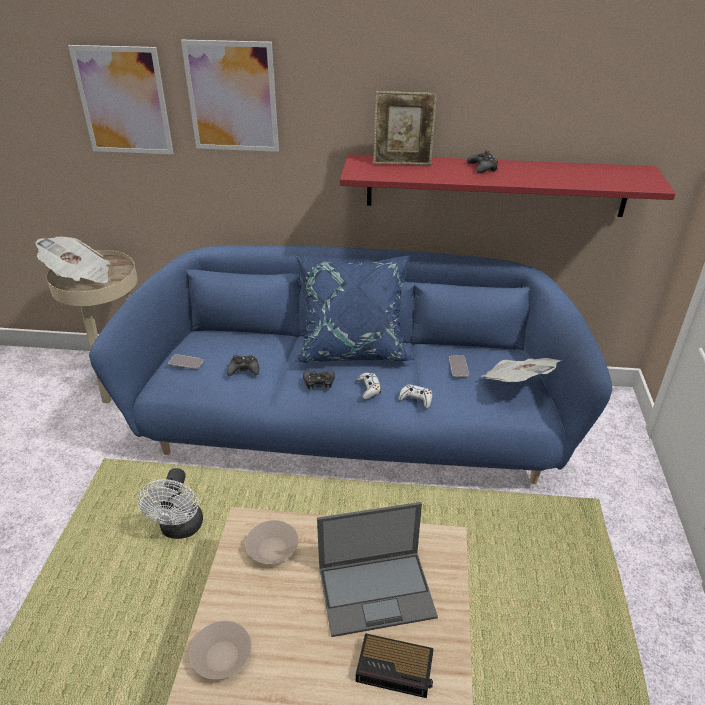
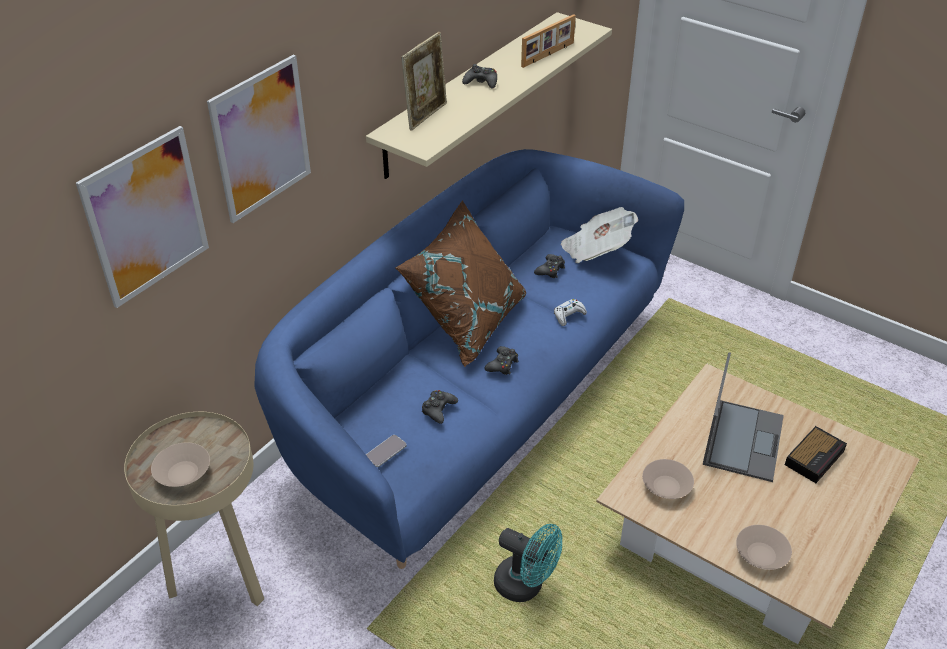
camera: 60 degrees left, 5 degrees up
newspaper [35,237,110,283] -> beige bowl [151,443,210,487]
white fan [138,468,203,539] -> turquoise fan [494,524,562,602]
blue pillow [293,256,414,363] -> brown pillow [396,200,526,367]
red shelf [340,154,676,217] -> beige shelf [366,12,612,179]
white game controller [356,373,381,399] -> none
phone [449,356,469,377] -> black game controller [534,254,565,278]
none -> picture frame [521,14,576,68]

